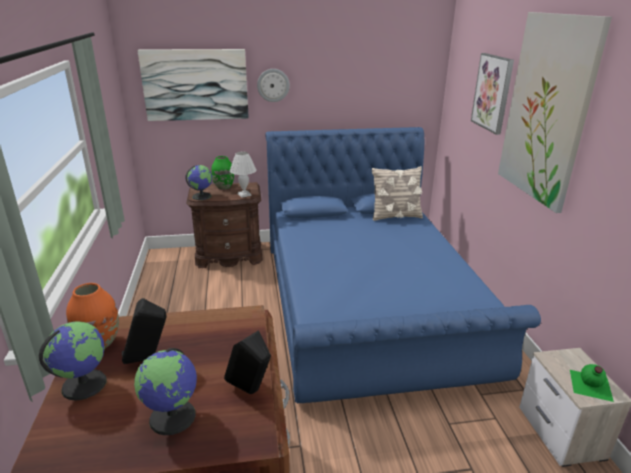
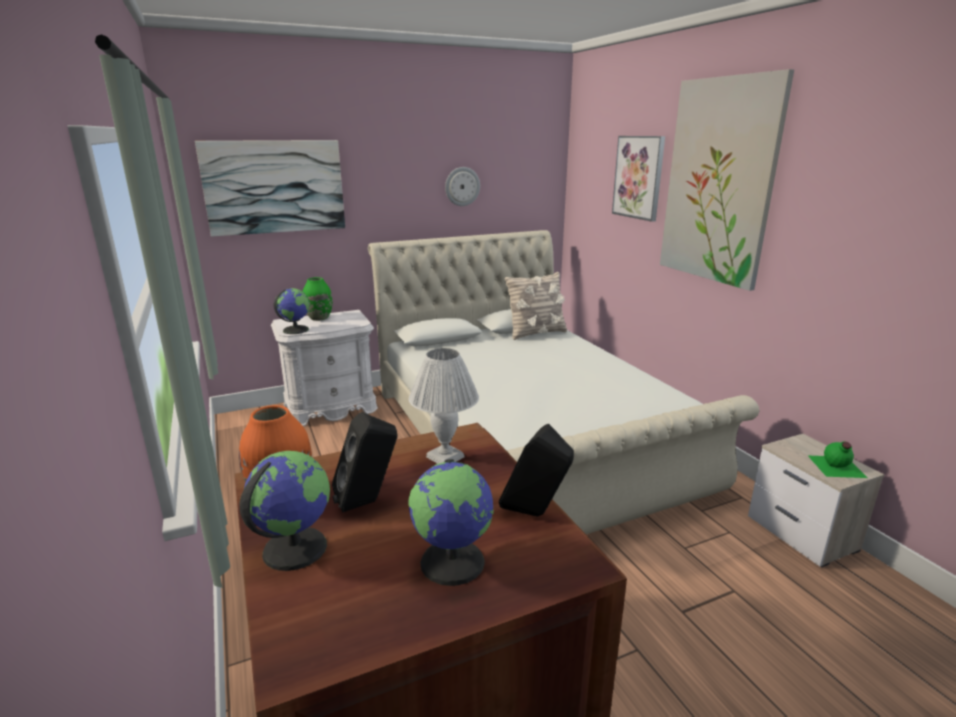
camera: 15 degrees left, 5 degrees down
brown nightstand [186,182,263,268] -> white nightstand [271,310,378,426]
white table lamp [230,152,256,198] -> white table lamp moved to [409,348,479,464]
wall clock [257,69,290,102] -> wall clock moved to [445,167,480,206]
blue bed [265,127,541,404] -> beige bed [368,230,759,534]

